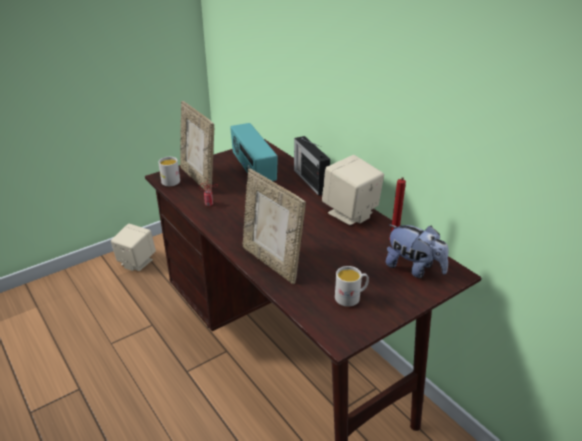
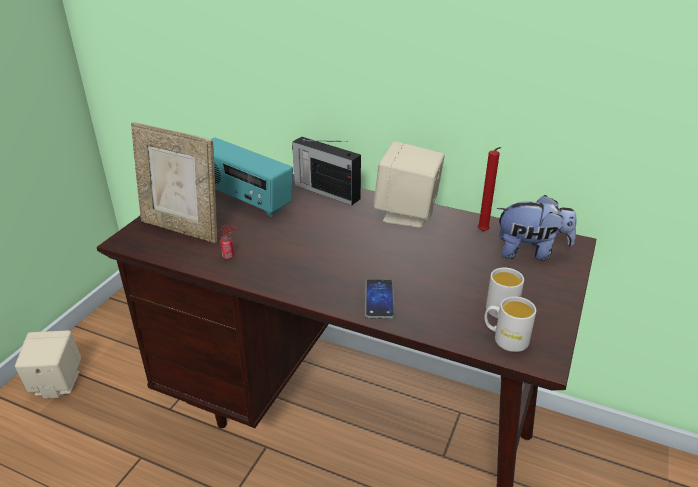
camera: 30 degrees left, 0 degrees up
white mug [158,157,180,186] -> white mug moved to [484,296,536,352]
picture frame [243,169,306,284] -> phone [365,279,395,319]

